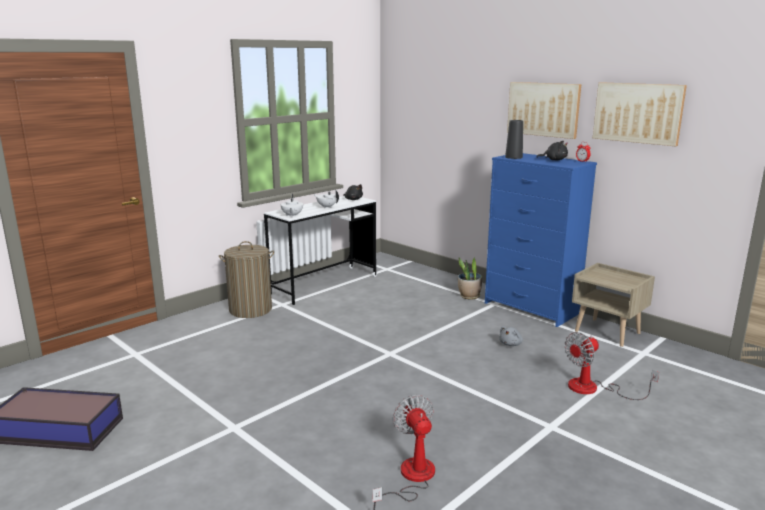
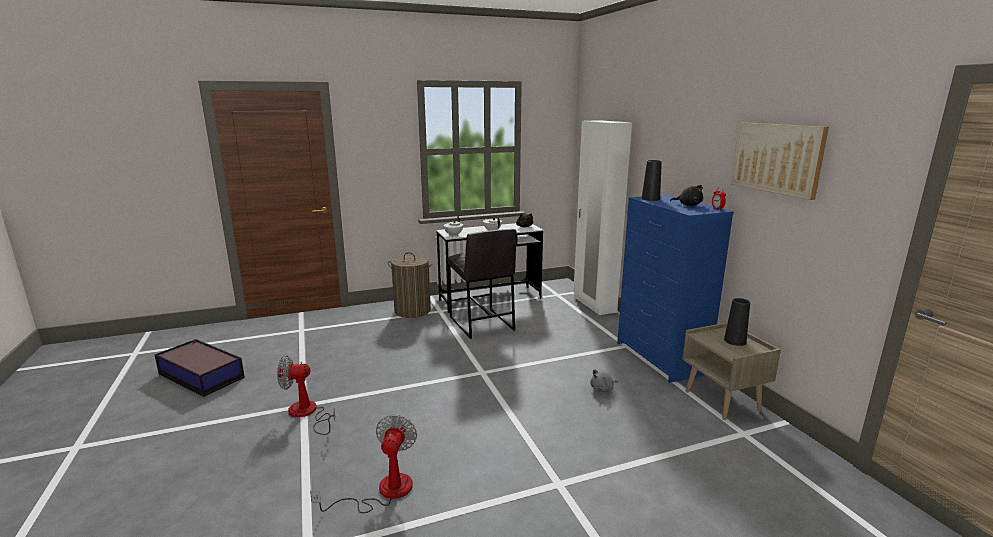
camera: 25 degrees right, 0 degrees up
potted plant [458,257,482,300] -> none
picture [507,82,581,139] -> none
fan [564,332,659,400] -> fan moved to [277,355,336,435]
none -> grey stool [447,229,516,339]
none -> white wardrobe [573,120,632,315]
none -> black vase [724,298,750,346]

